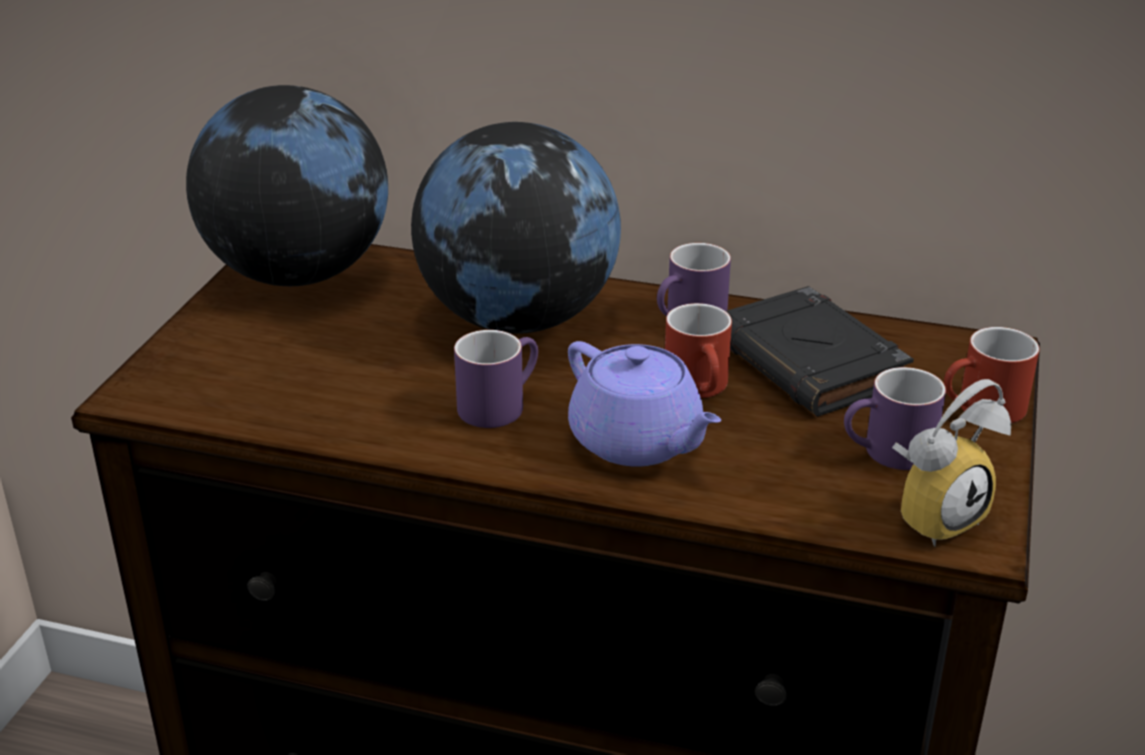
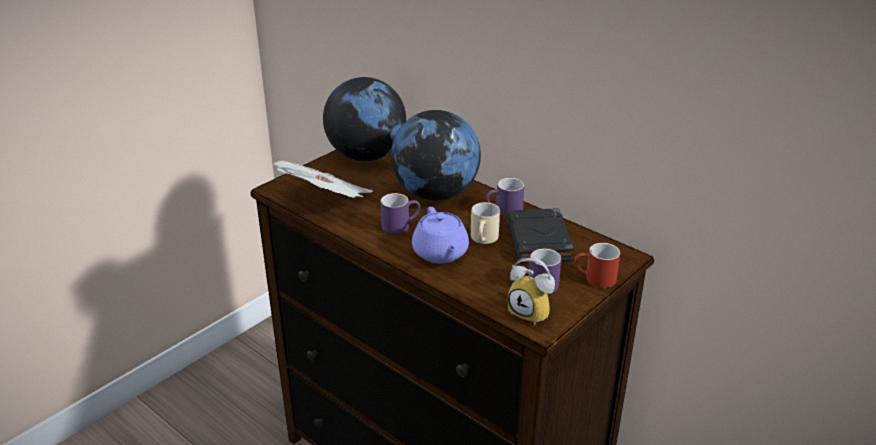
camera: 25 degrees right, 0 degrees up
red mug [665,303,732,398] -> beige mug [471,202,500,244]
alarm clock [892,379,1011,547] -> alarm clock turned 45 degrees clockwise [508,258,555,325]
none -> newspaper [273,161,373,198]

